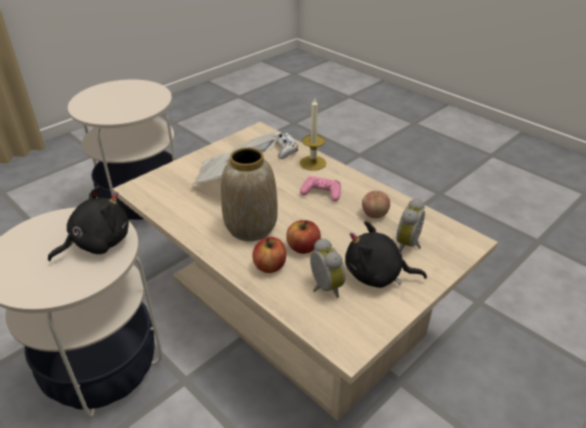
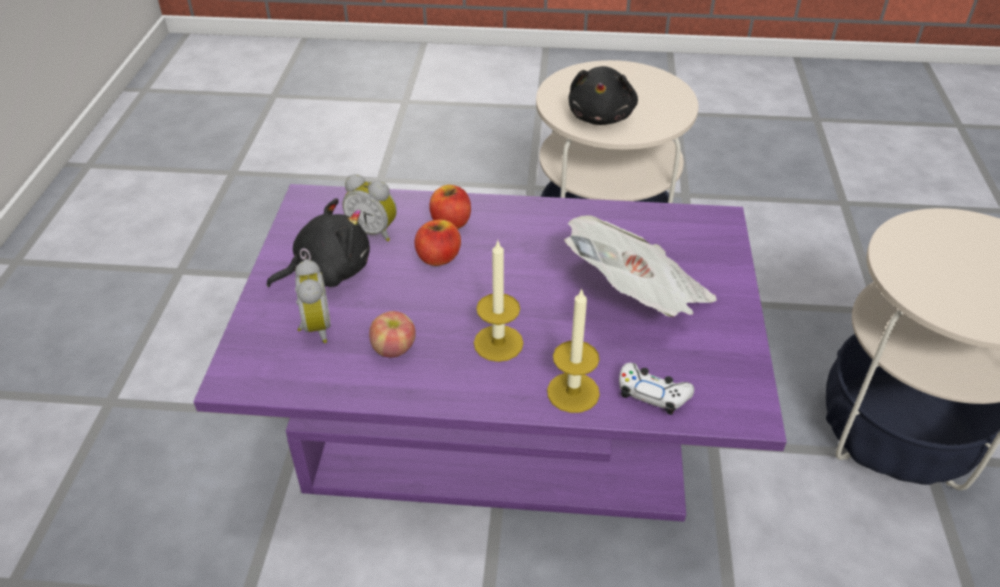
camera: 140 degrees right, 5 degrees up
beige coffee table [113,122,498,421] -> purple coffee table [193,184,787,522]
vase [221,147,278,241] -> none
pink game controller [300,176,341,201] -> candle [474,241,524,362]

